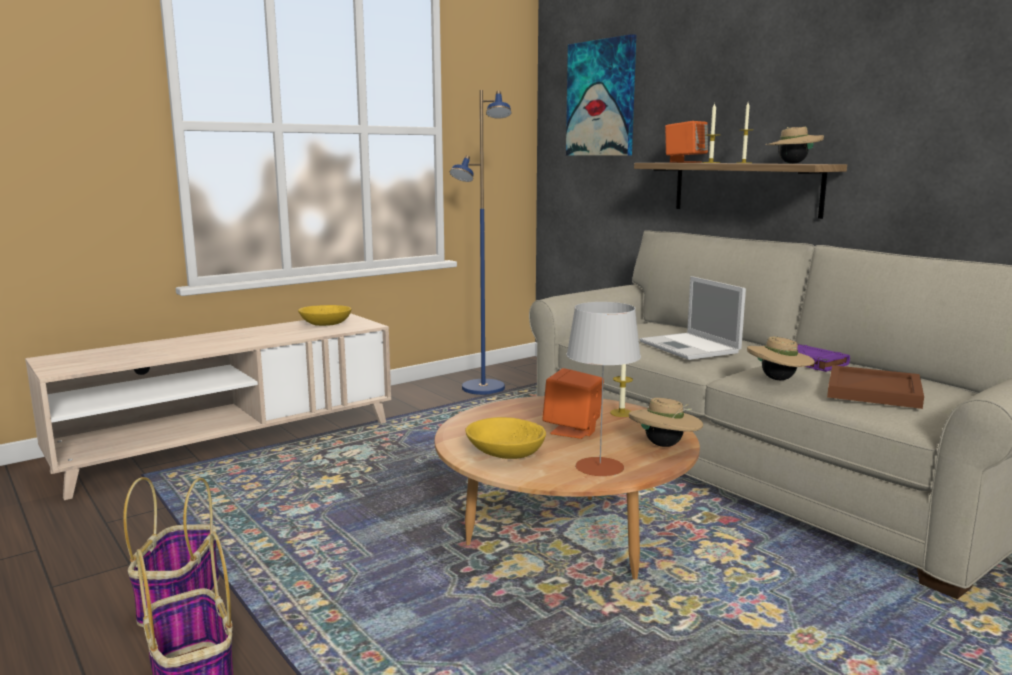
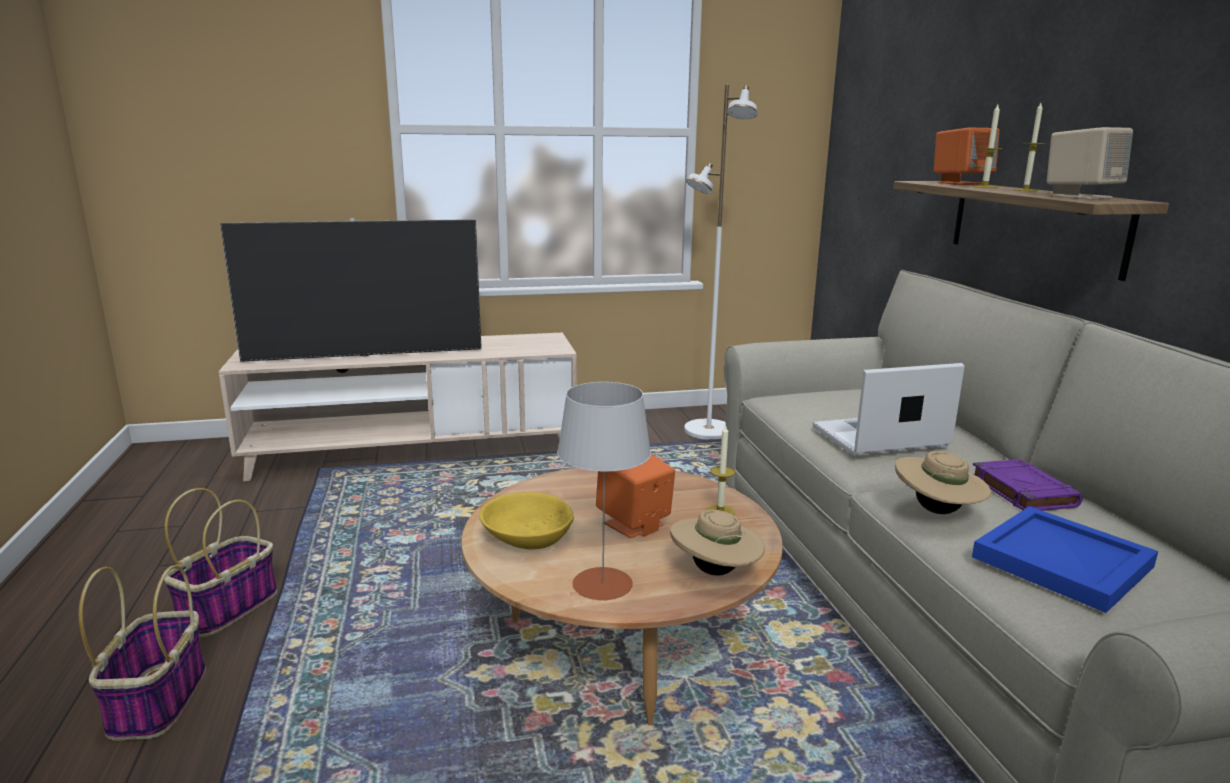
camera: 25 degrees right, 5 degrees up
yellow bowl [298,305,351,326] -> none
blue floor lamp [450,90,512,395] -> white floor lamp [684,85,757,440]
picture [566,34,636,156] -> none
laptop [640,276,746,360] -> laptop turned 75 degrees clockwise [813,363,965,456]
beige hat [766,127,824,164] -> beige speaker [1047,127,1133,199]
brown tray [827,365,924,409] -> blue tray [972,506,1158,613]
none -> television [220,218,482,362]

